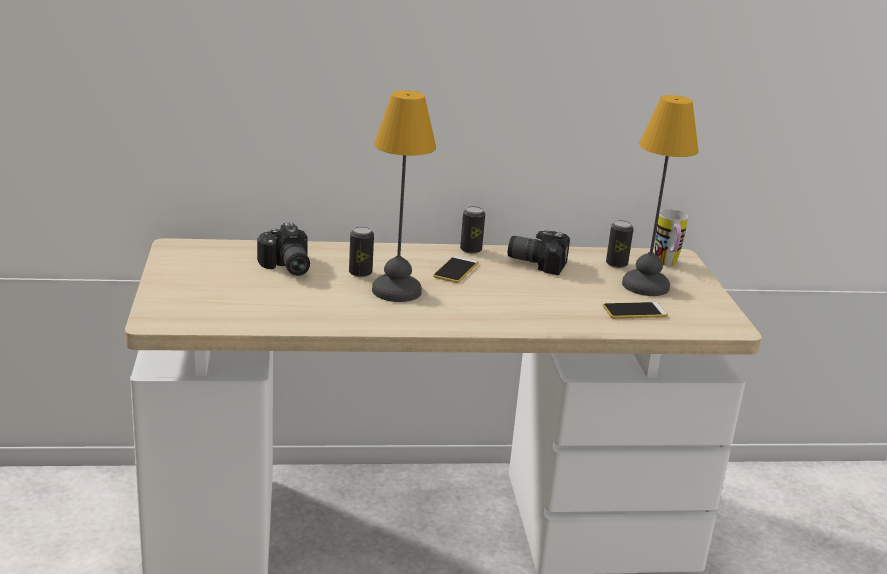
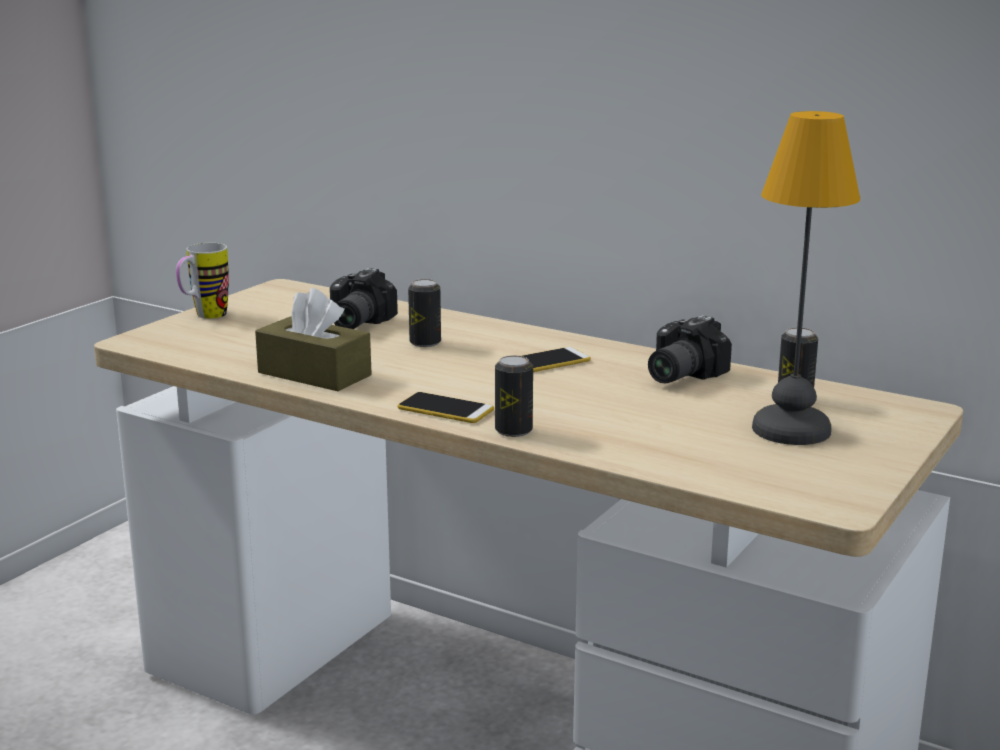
camera: 40 degrees right, 5 degrees down
table lamp [372,90,436,302] -> none
can [460,206,485,254] -> can moved to [495,355,533,437]
camera [508,231,570,275] -> camera turned 105 degrees counterclockwise [648,315,732,383]
phone [603,302,668,319] -> phone moved to [397,392,494,423]
mug [655,209,688,266] -> mug moved to [176,243,229,319]
none -> brown tissue box [255,288,372,391]

